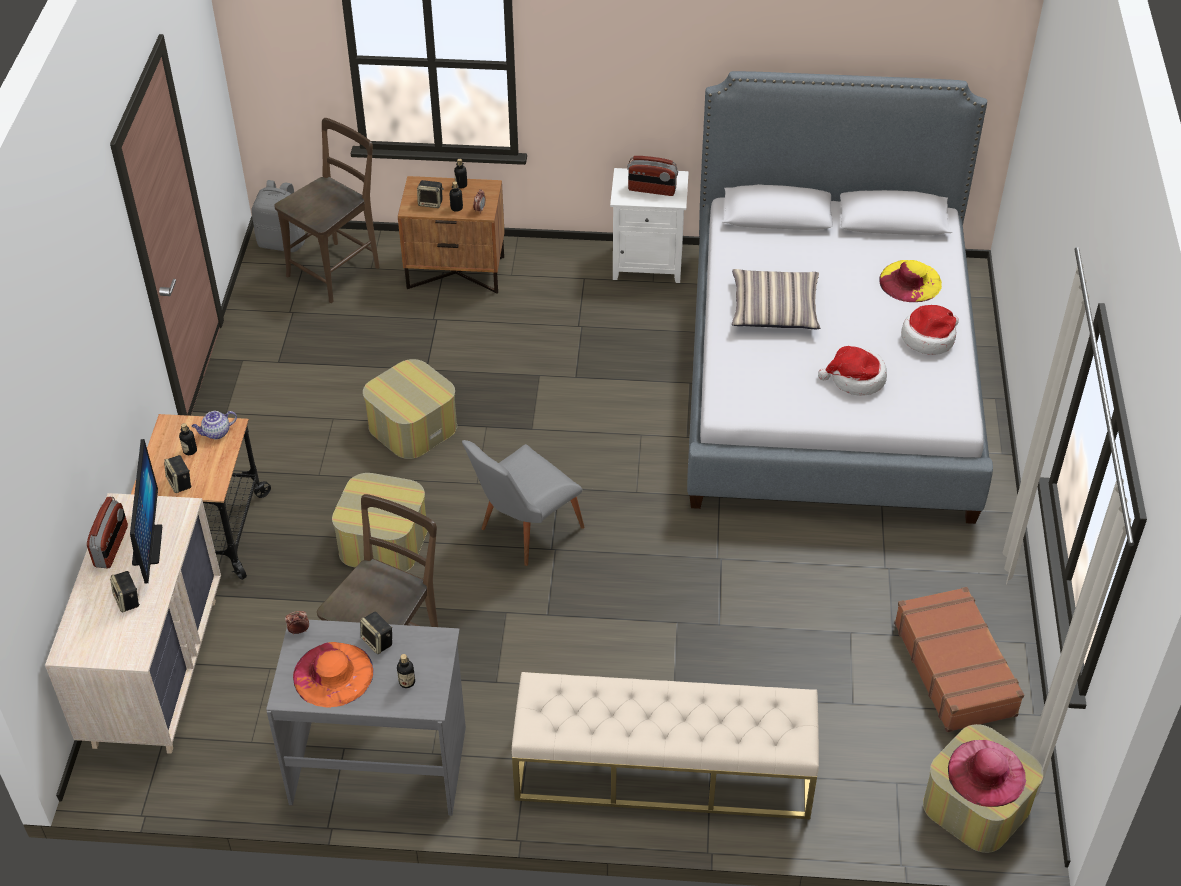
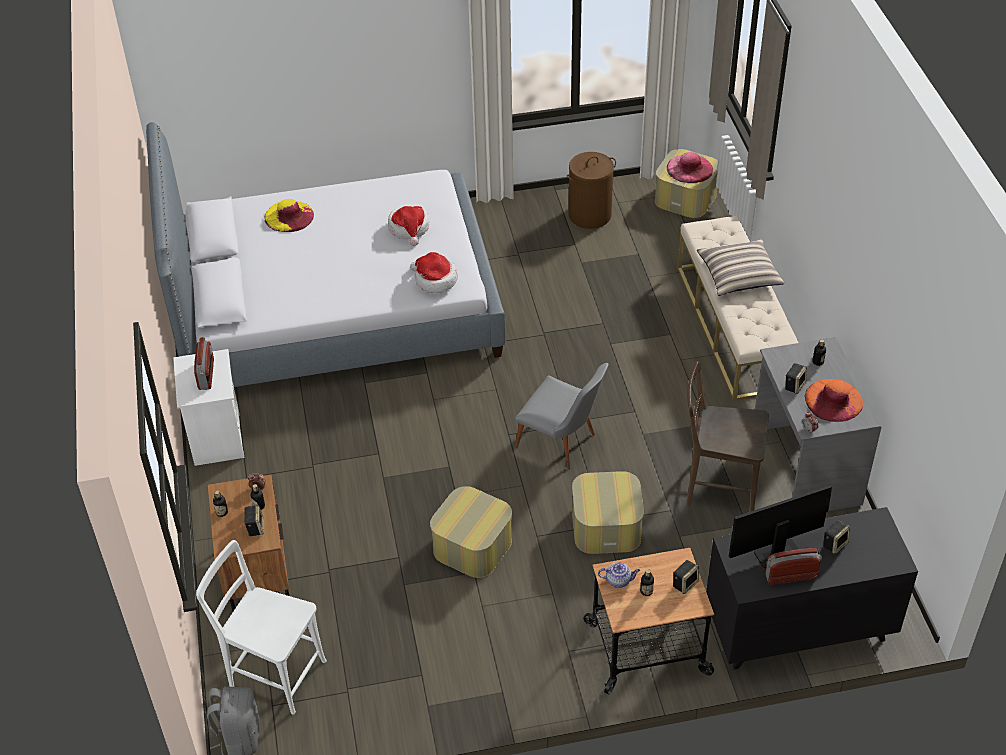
camera: 105 degrees left, 0 degrees up
beige dresser [45,493,221,754] -> black dresser [706,507,918,669]
teapot [192,411,237,440] -> teapot turned 45 degrees counterclockwise [598,562,640,588]
brown chair [274,118,379,303] -> white chair [196,540,327,715]
pillow [732,269,820,329] -> pillow moved to [697,239,784,296]
brown suitcase [894,587,1024,732] -> brown laundry basket [567,152,616,229]
hat [901,305,959,355] -> hat moved to [410,252,458,293]

